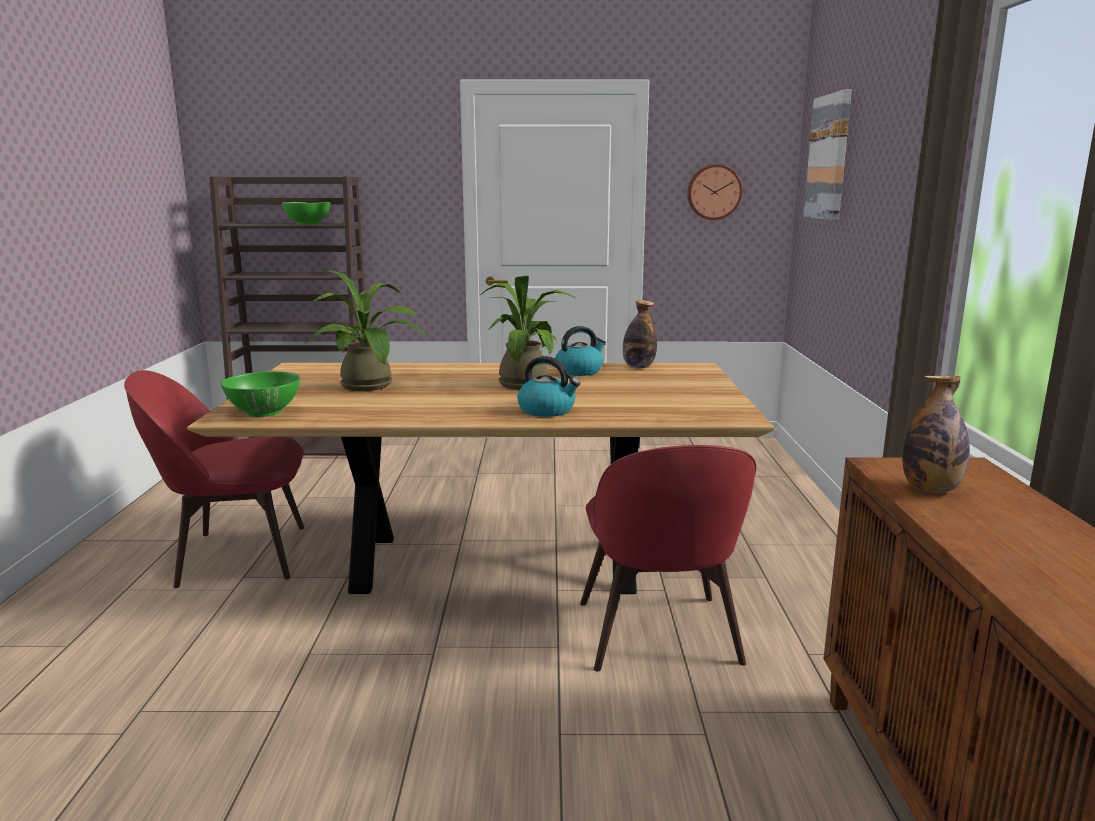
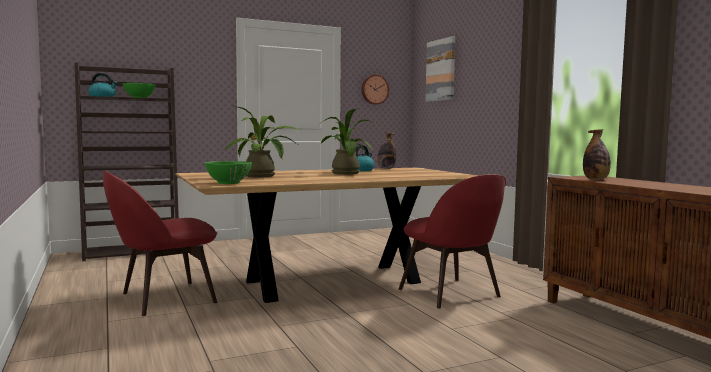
camera: 25 degrees left, 10 degrees down
kettle [517,356,580,417] -> kettle moved to [88,73,118,97]

